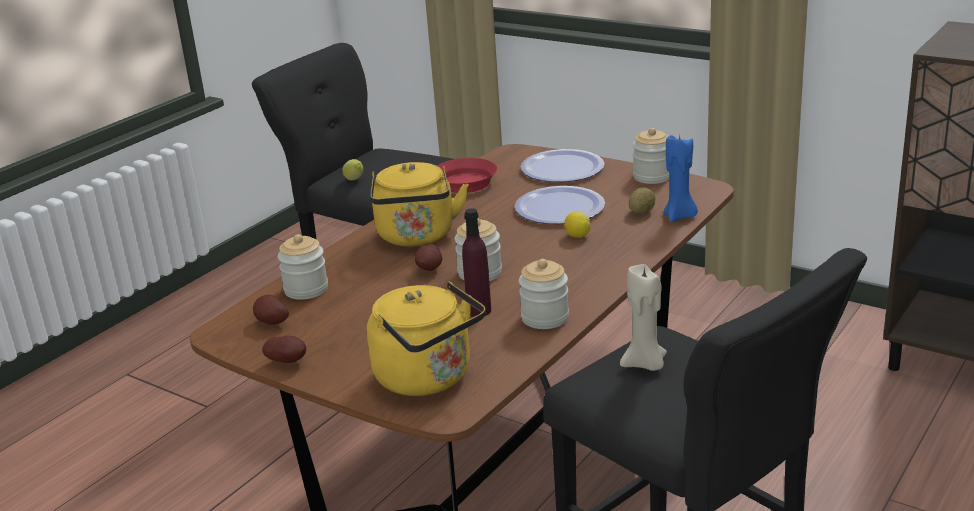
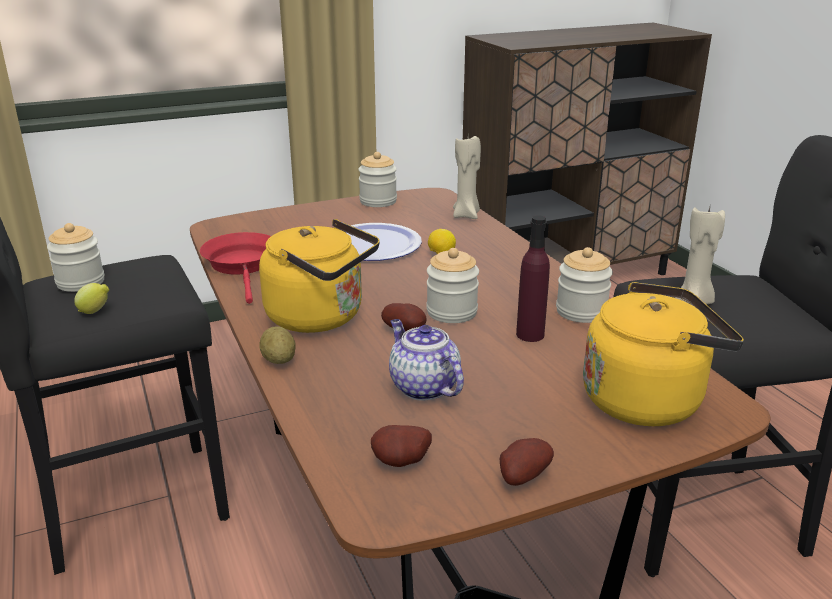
camera: 60 degrees left, 0 degrees up
jar [278,234,328,300] -> jar moved to [47,223,104,292]
plate [521,149,604,182] -> none
potato [629,187,656,213] -> potato moved to [259,326,296,364]
blue candle [664,135,698,222] -> beige candle [453,136,481,219]
none -> teapot [389,319,464,401]

